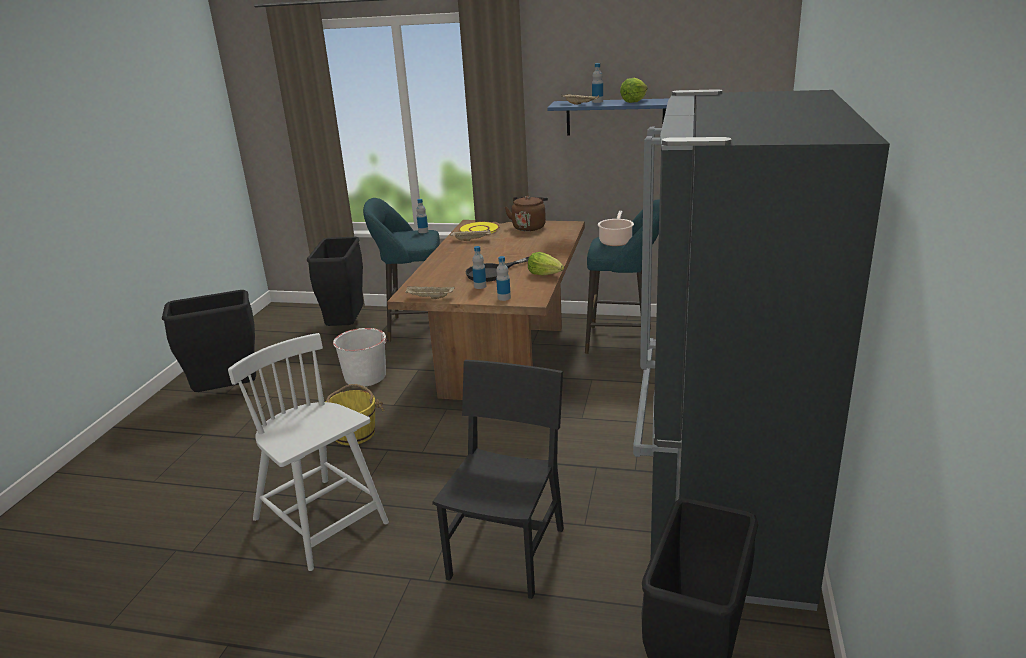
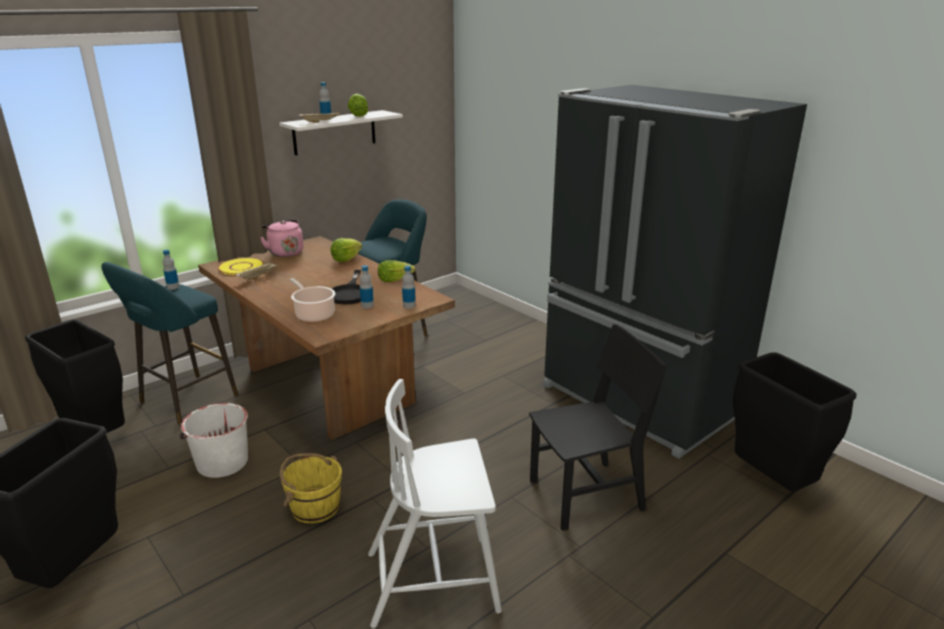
camera: 55 degrees left, 0 degrees up
beige tray [406,286,455,299] -> none
black chair [432,360,564,599] -> black chair turned 105 degrees clockwise [529,324,667,531]
brown kettle [505,196,548,231] -> pink kettle [260,220,304,257]
blue shelf [547,98,669,136] -> white shelf [279,110,403,155]
cooking pot [598,211,634,246] -> cooking pot moved to [290,278,335,322]
none -> lettuce [331,238,362,262]

